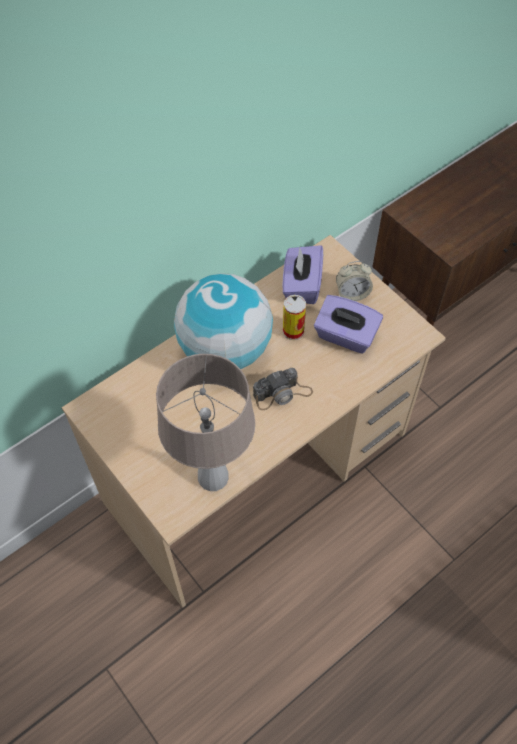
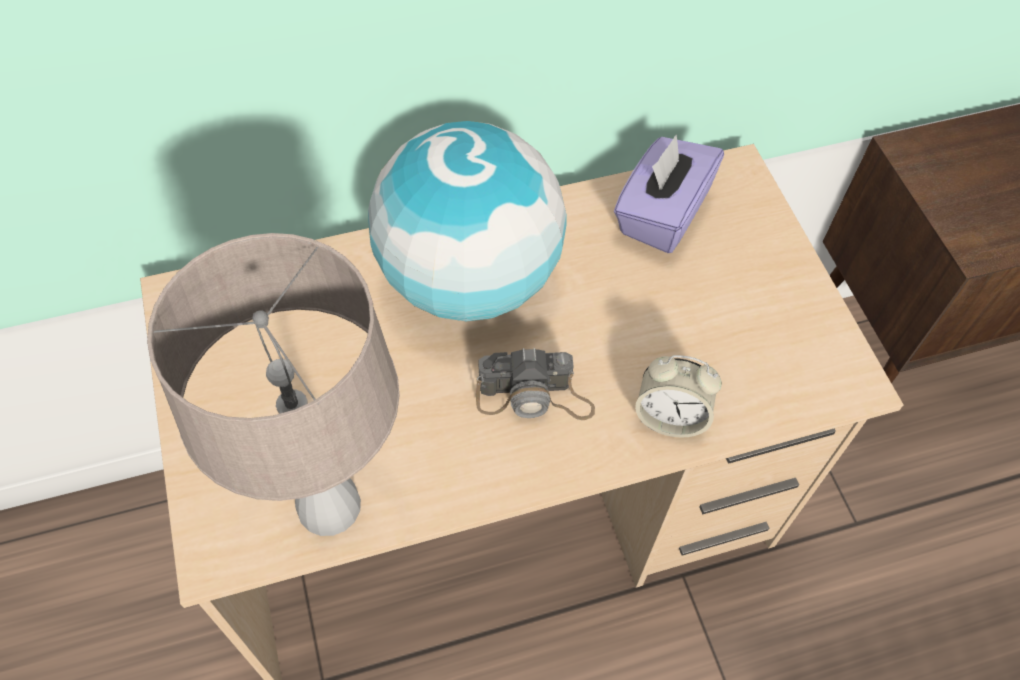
camera: 20 degrees right, 0 degrees up
can [283,295,306,340] -> none
purple tissue box [314,295,383,353] -> none
alarm clock [336,261,373,301] -> alarm clock moved to [635,355,722,438]

